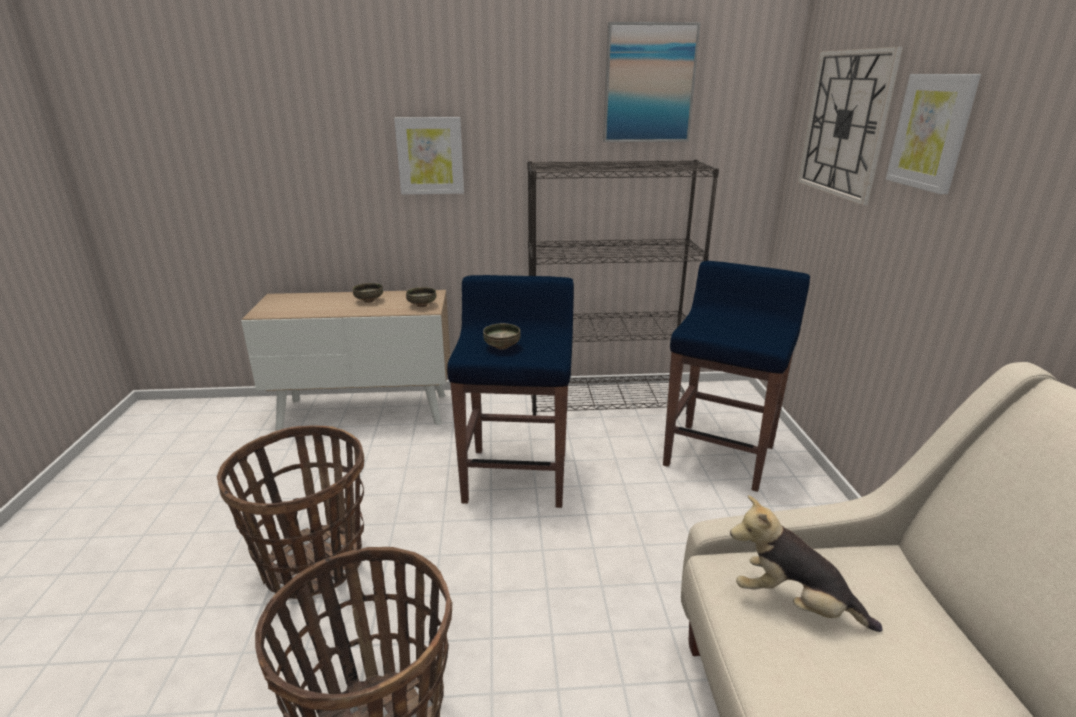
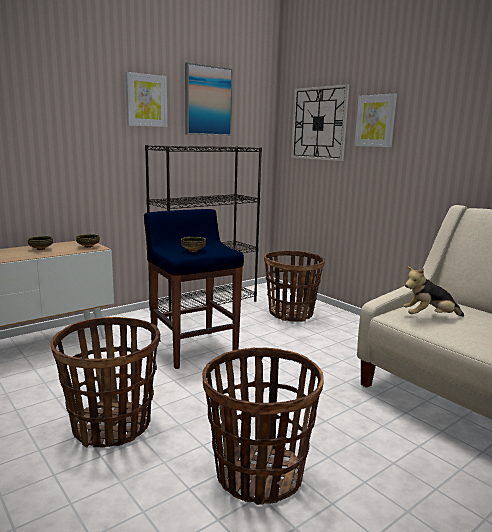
camera: 35 degrees left, 10 degrees down
picture [394,117,464,194] -> picture moved to [126,72,167,127]
blue stool [663,261,810,492] -> basket [264,251,325,322]

